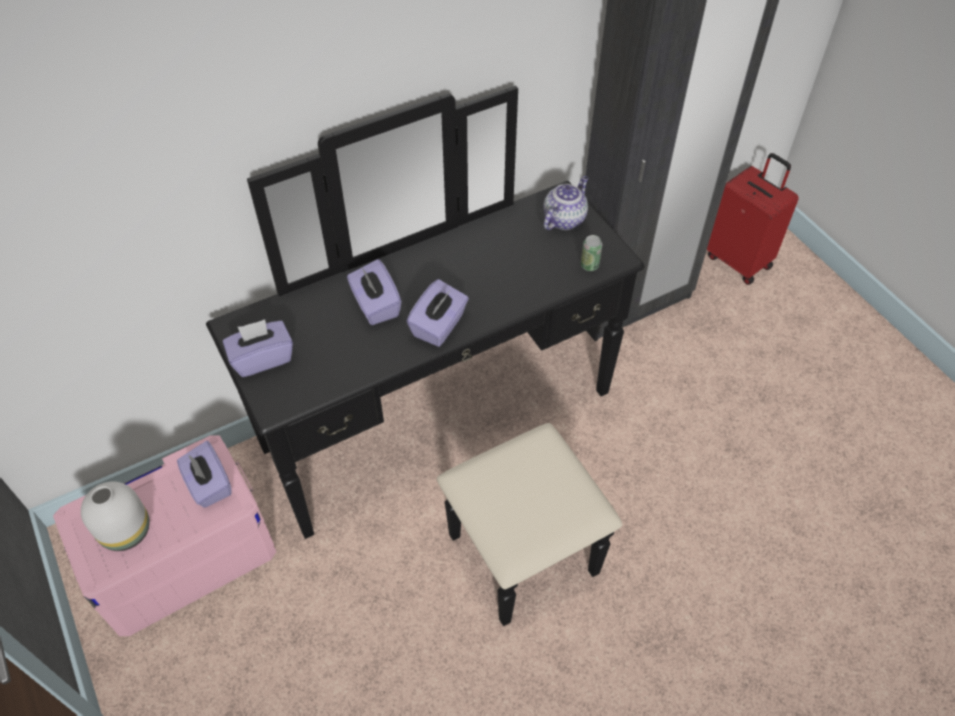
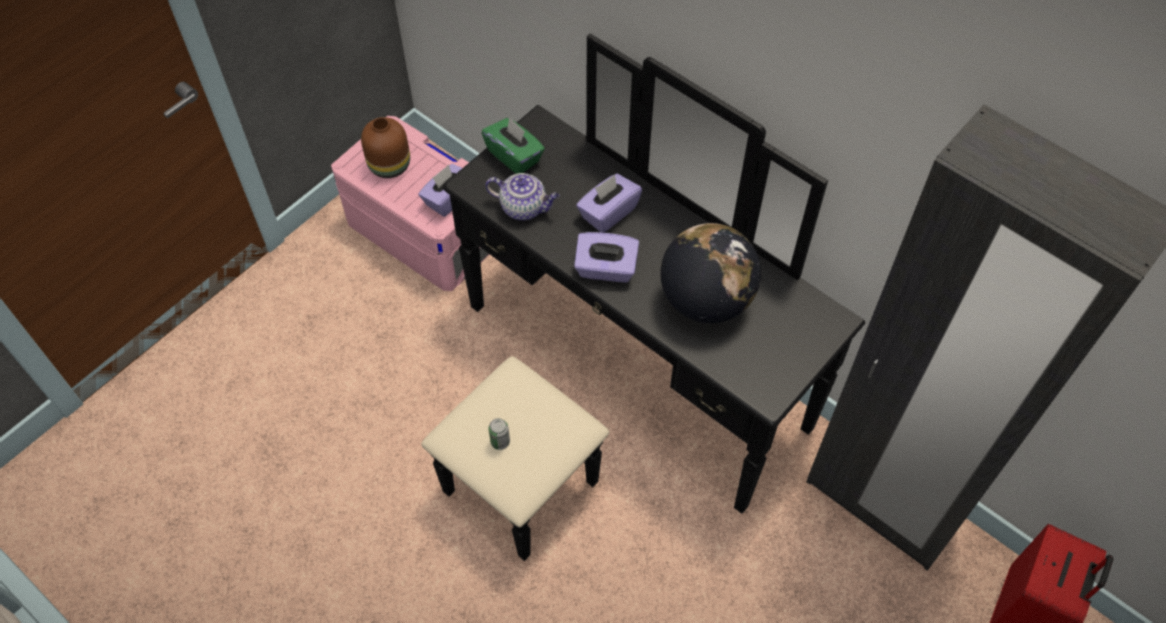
camera: 70 degrees right, 5 degrees up
white vase [81,481,150,551] -> brown vase [361,117,410,178]
purple tissue box [223,319,293,377] -> green tissue box [482,117,545,174]
teapot [543,176,589,230] -> teapot moved to [485,173,560,220]
can [581,235,602,271] -> can moved to [489,418,510,450]
none -> globe [660,223,761,323]

